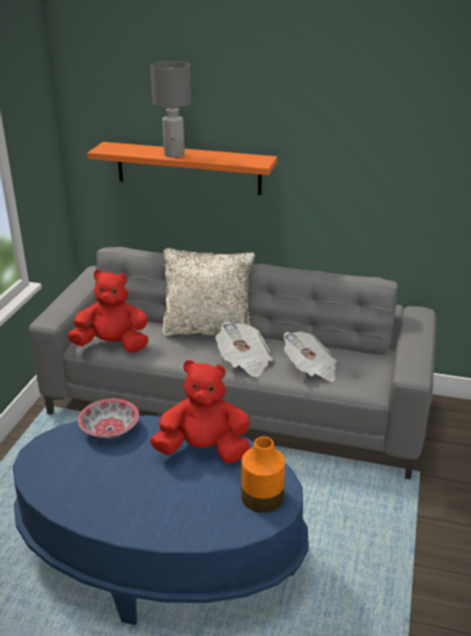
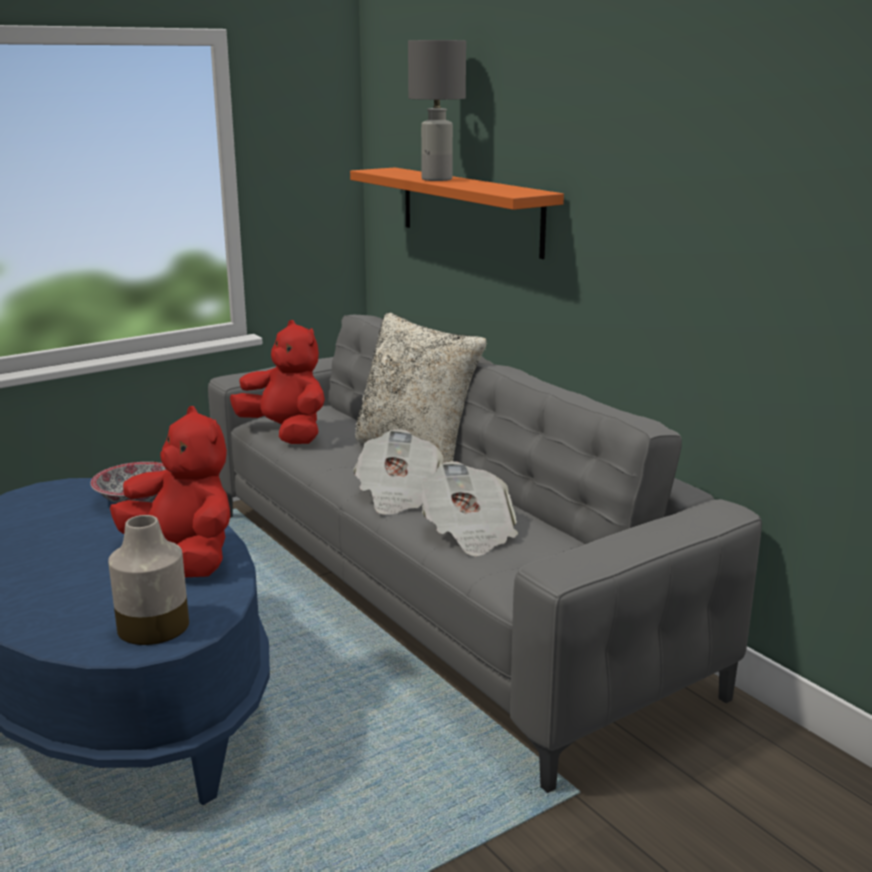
camera: 40 degrees right, 10 degrees down
orange vase [241,437,285,513] -> beige vase [108,515,189,645]

